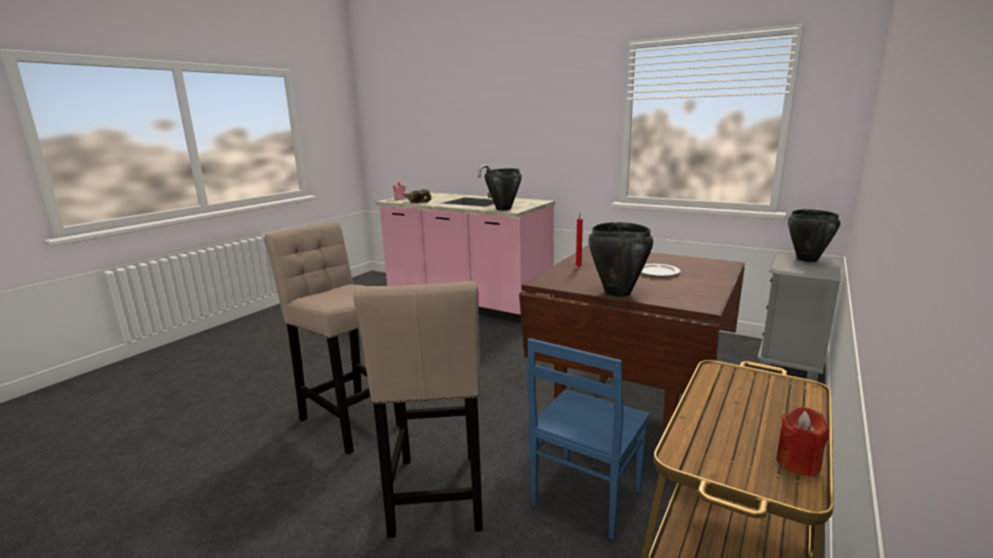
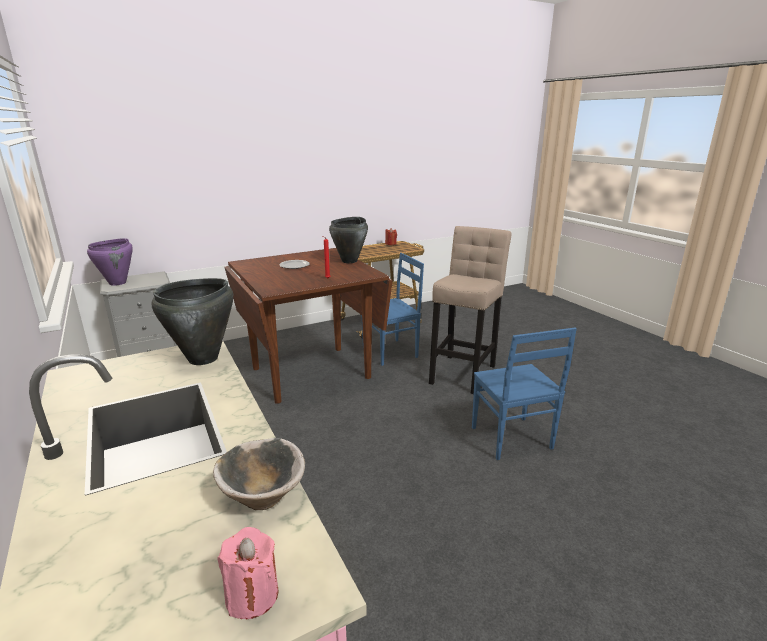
camera: 150 degrees left, 5 degrees up
beige stool [264,222,399,454] -> blue chair [472,328,577,460]
black cooking pot [788,209,840,262] -> purple cooking pot [87,238,133,286]

